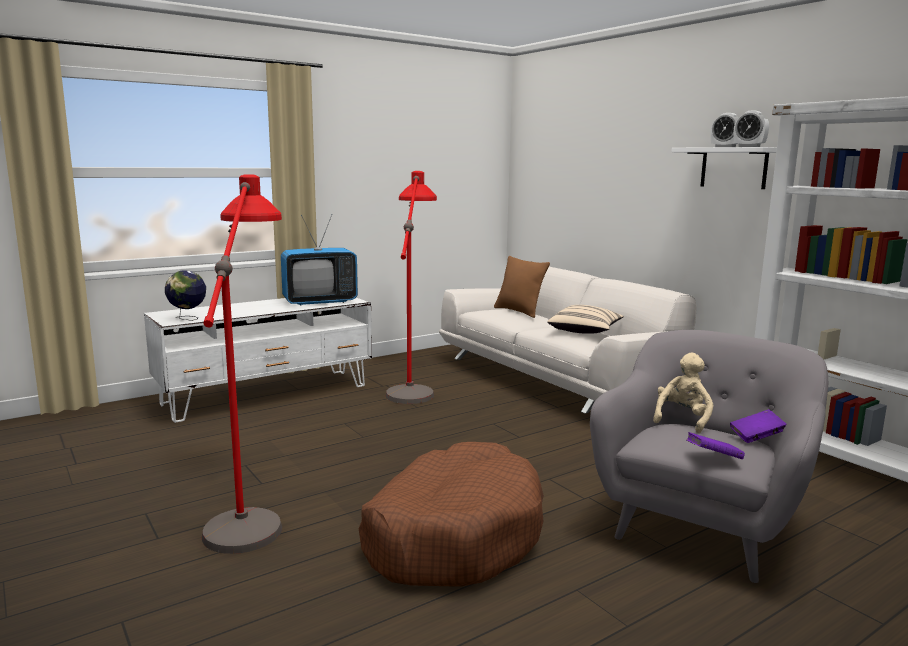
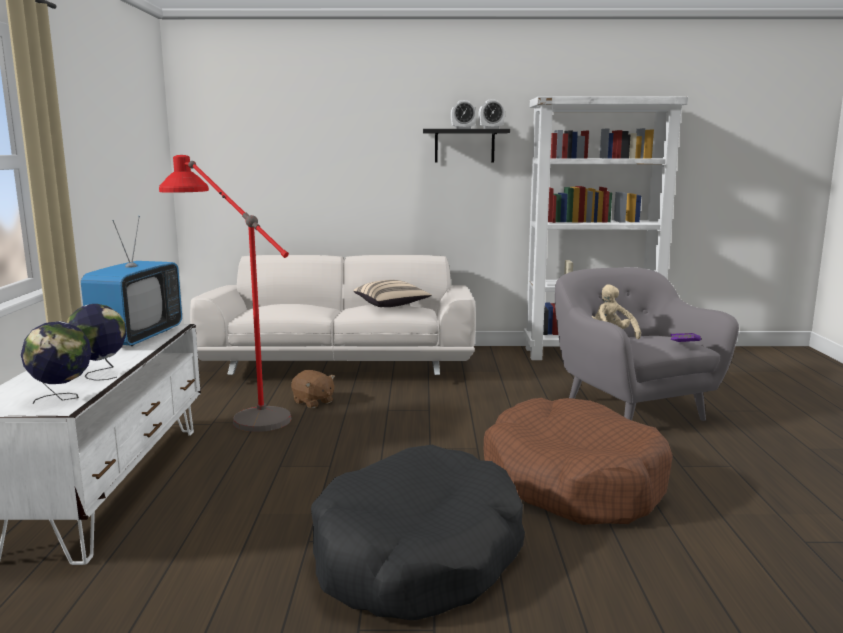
camera: 55 degrees left, 0 degrees up
red floor lamp [202,174,282,554] -> black dog bed [311,445,525,620]
brown pillow [494,256,550,318] -> none
white shelf [671,147,777,189] -> black shelf [423,129,510,163]
purple book [730,409,787,443] -> none
none -> globe [67,304,127,381]
none -> brown plush toy [291,370,335,408]

